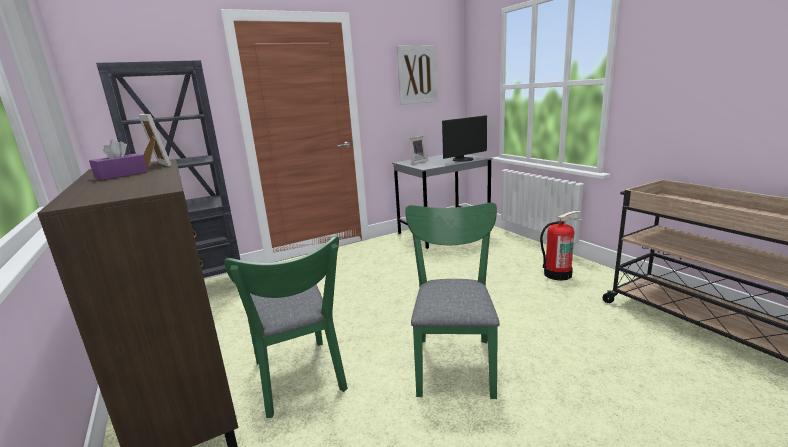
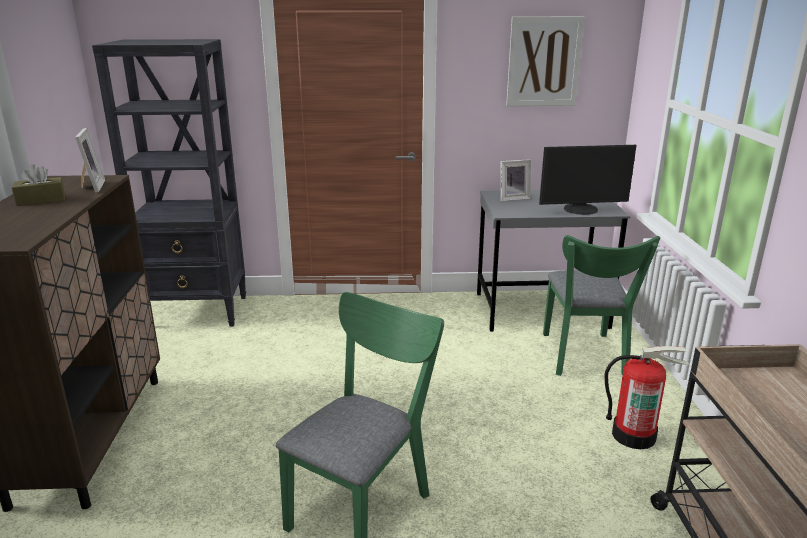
camera: 25 degrees right, 5 degrees up
purple tissue box [89,139,148,180] -> brown tissue box [12,164,65,206]
green chair [224,236,348,418] -> green chair moved to [543,235,660,376]

